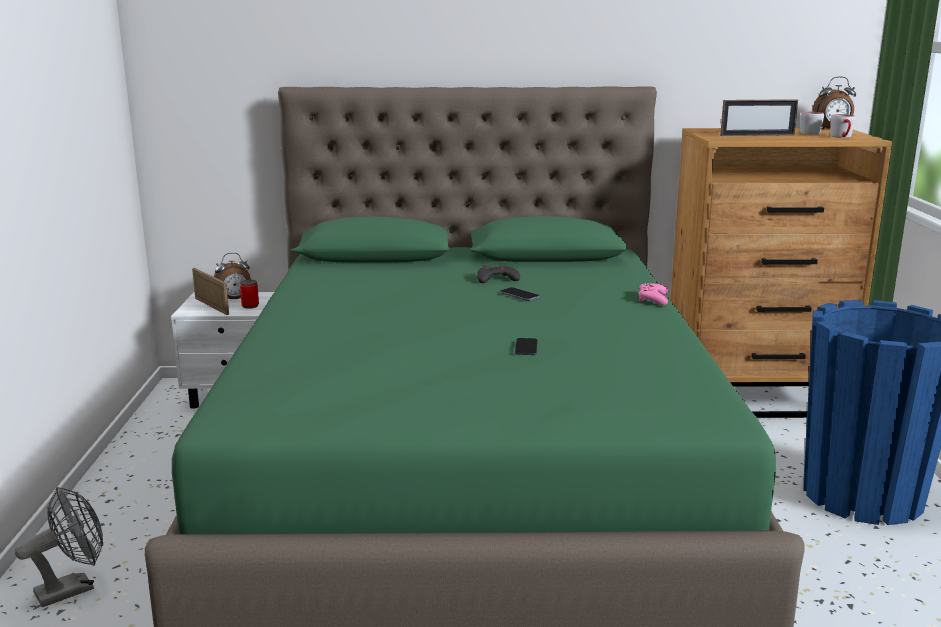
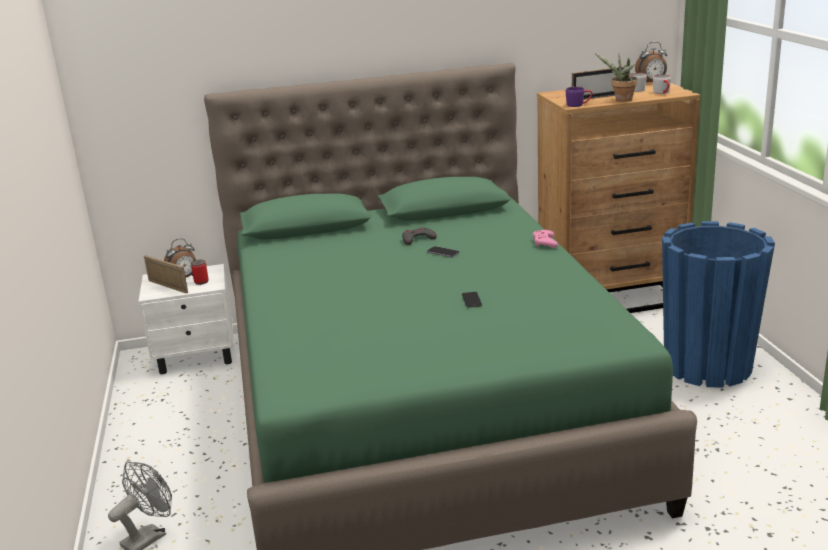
camera: 10 degrees left, 5 degrees up
none -> purple mug [566,87,593,107]
none -> potted plant [596,54,638,102]

